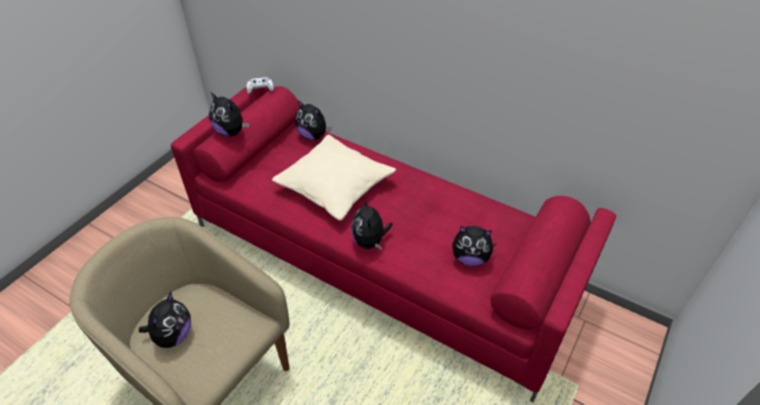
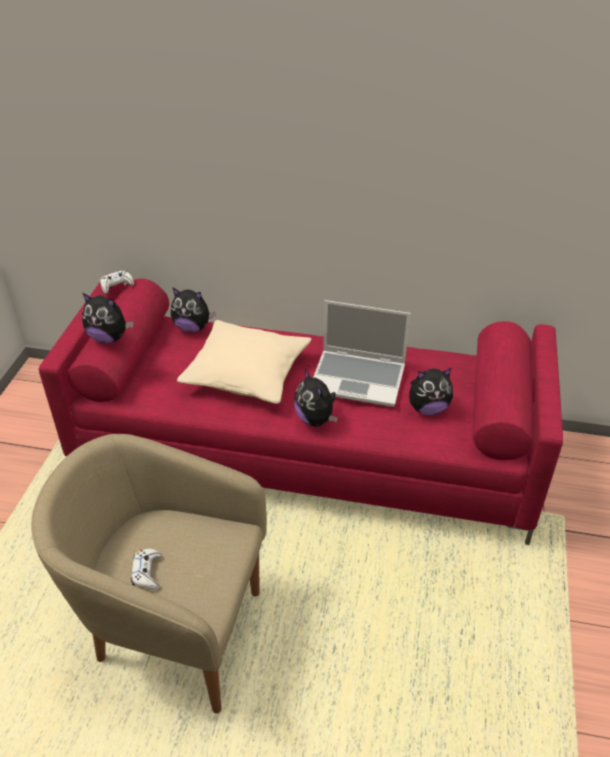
camera: 20 degrees left, 5 degrees down
plush toy [139,292,191,348] -> white game controller [131,549,162,591]
none -> laptop [314,300,411,407]

